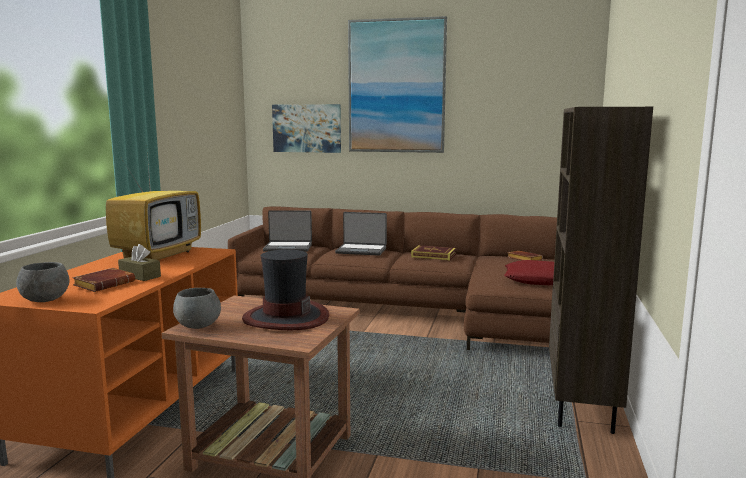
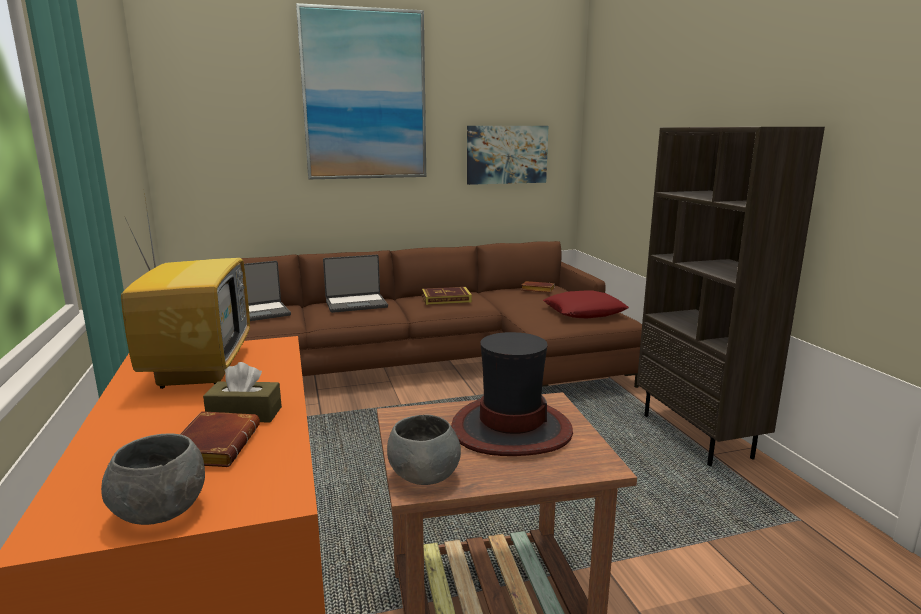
camera: 30 degrees left, 5 degrees up
picture [272,104,341,153] -> picture moved to [467,126,548,185]

